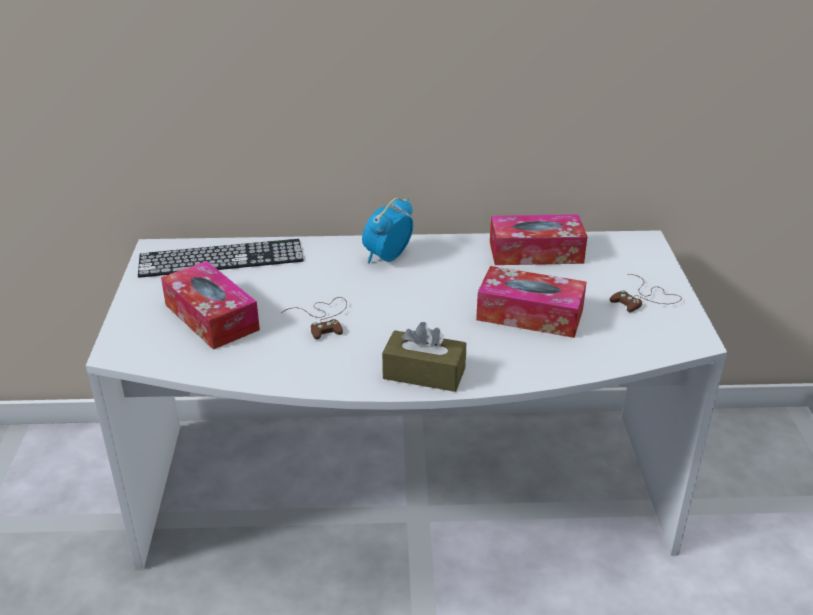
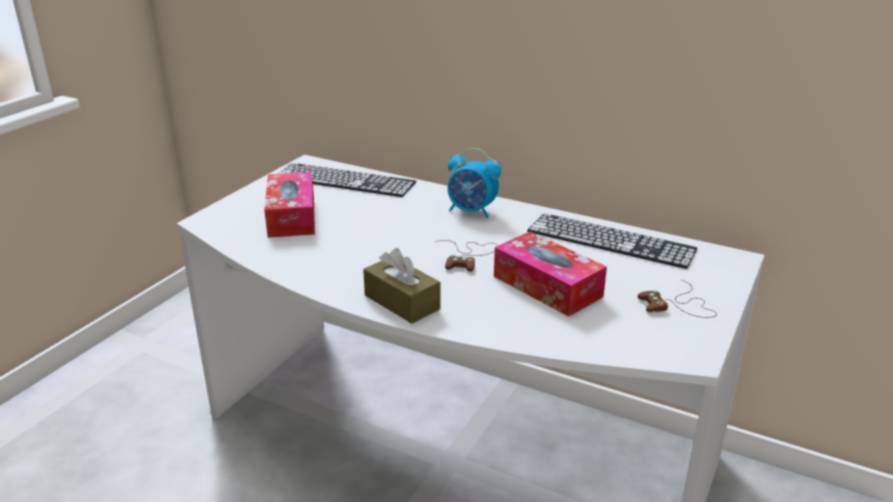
camera: 30 degrees right, 5 degrees down
brown game controller [283,297,347,340] -> brown game controller moved to [435,240,498,272]
alarm clock [362,198,413,264] -> alarm clock turned 135 degrees counterclockwise [448,148,501,218]
tissue box [490,214,587,265] -> keyboard [527,213,697,269]

